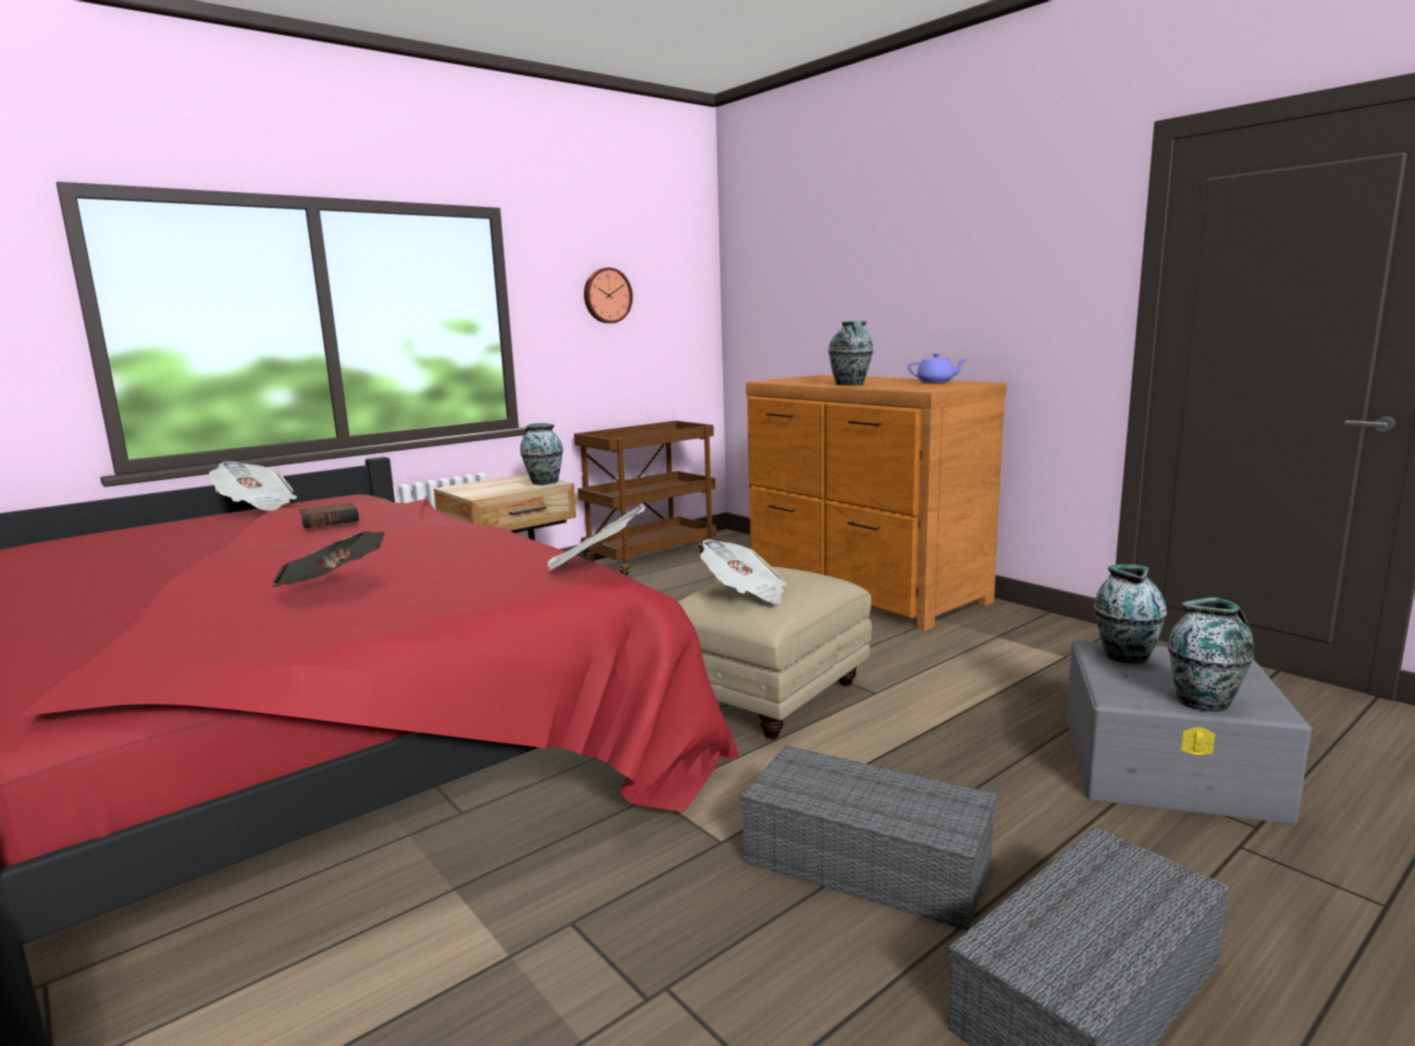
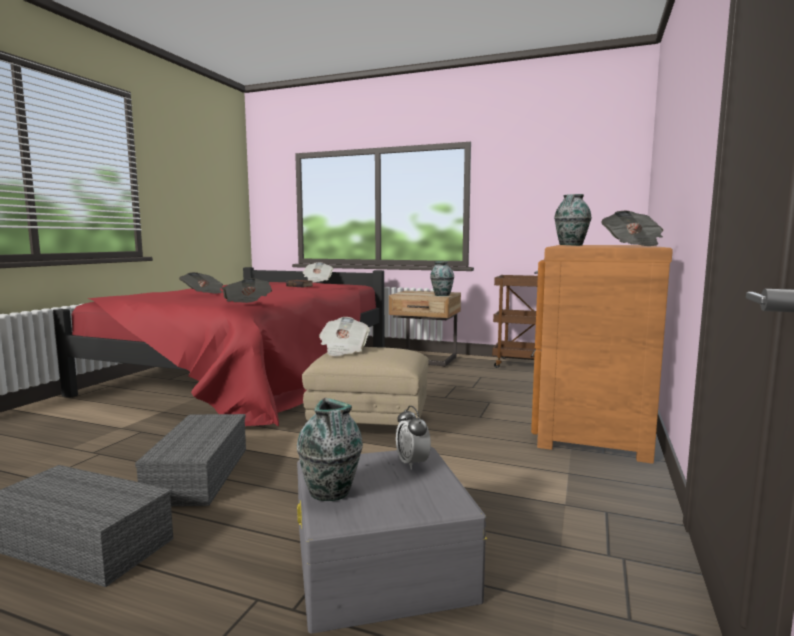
camera: 60 degrees right, 5 degrees down
wall clock [584,268,633,323] -> none
purple teapot [908,353,967,383] -> newspaper [601,211,663,246]
vase [1094,564,1167,663] -> alarm clock [396,406,431,469]

